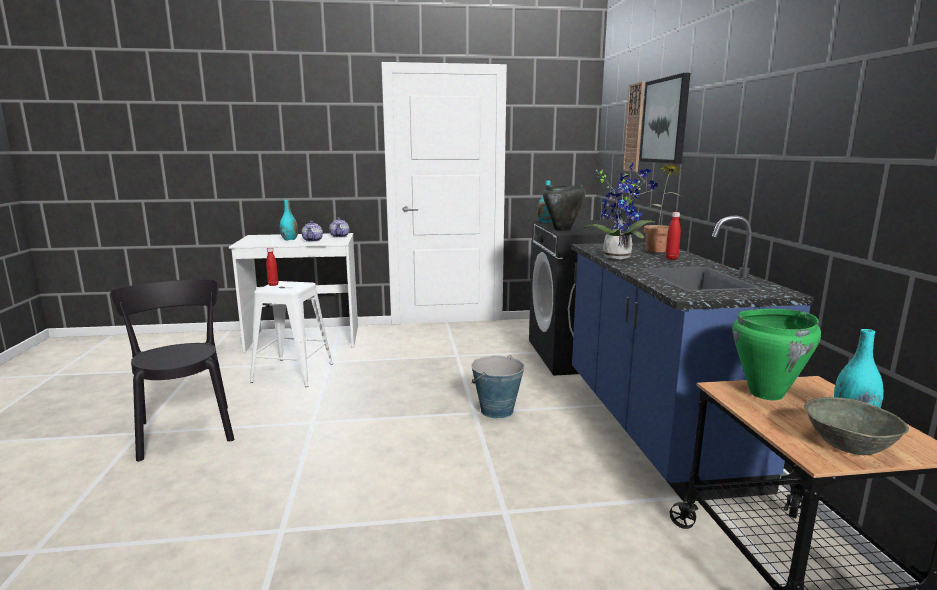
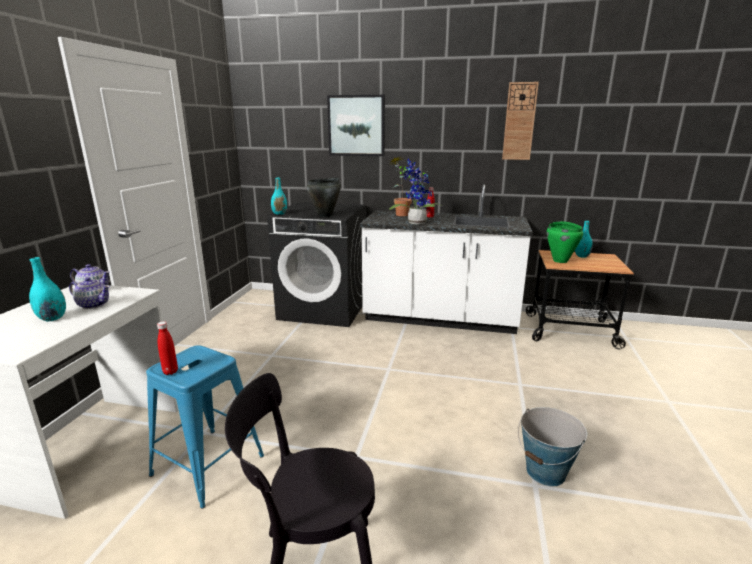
camera: 70 degrees left, 5 degrees up
white stool [250,281,333,387] -> blue stool [146,345,264,509]
bucket [471,355,525,419] -> bucket moved to [518,407,587,486]
blue counter [571,215,814,502] -> white counter [360,184,533,334]
wall clock [623,82,645,172] -> wall clock moved to [502,82,539,160]
grey bowl [804,397,909,455] -> none

